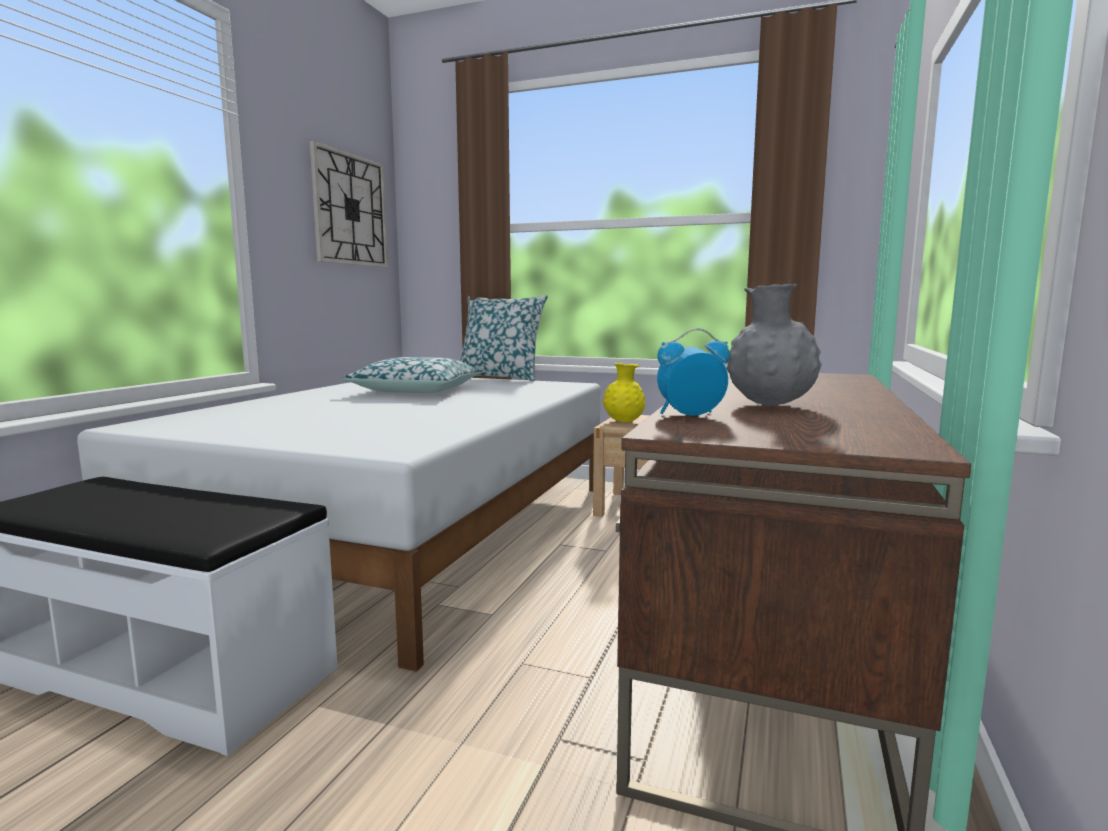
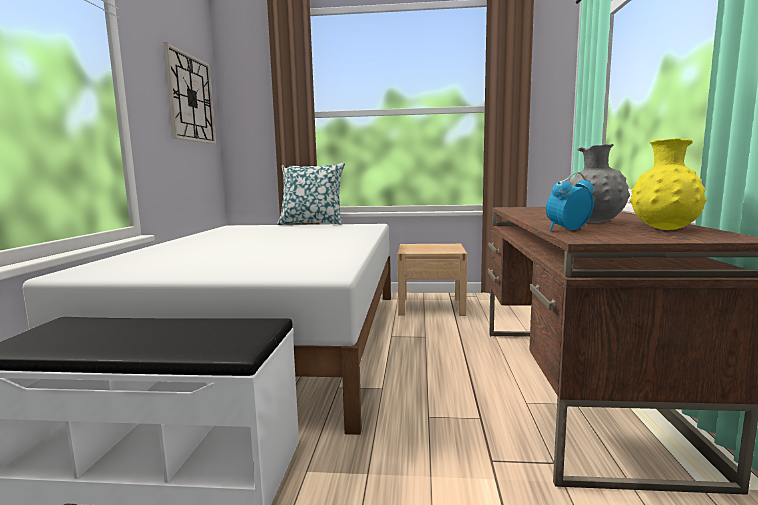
camera: 15 degrees left, 0 degrees up
pillow [342,357,483,393] -> none
yellow vase [603,363,645,422] -> yellow vase moved to [630,138,707,230]

